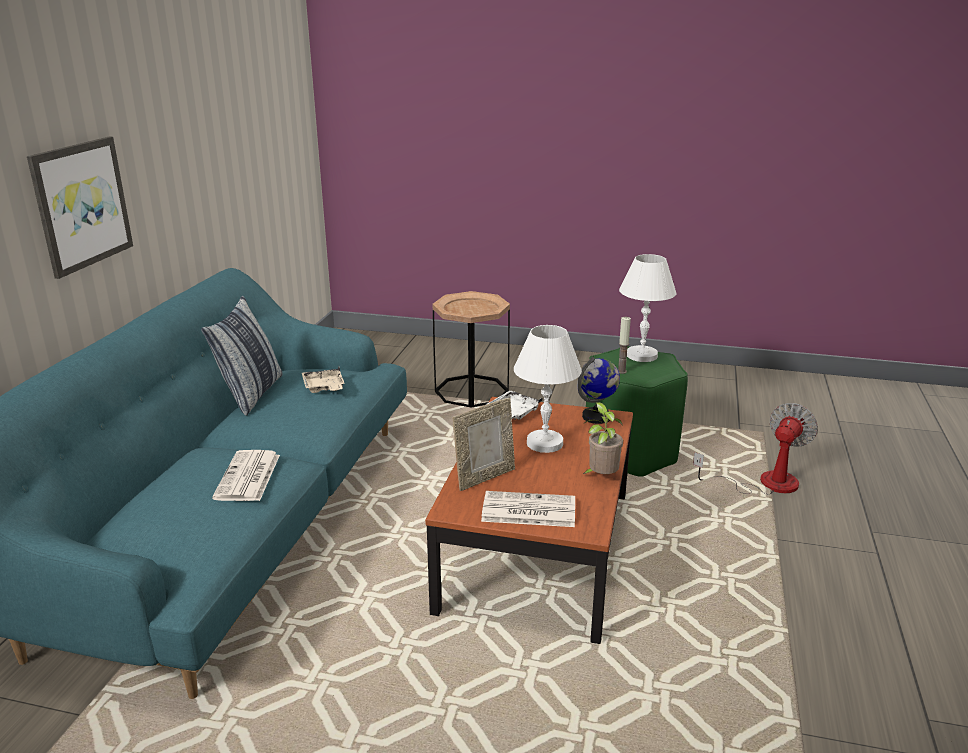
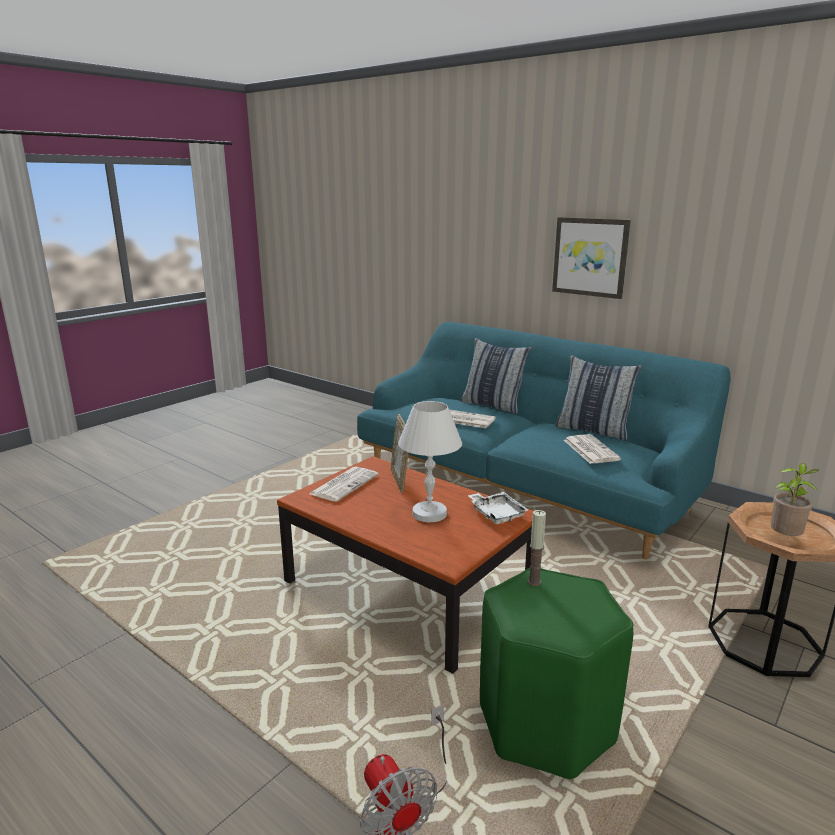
camera: 115 degrees right, 5 degrees down
beige tray [302,366,345,393] -> newspaper [564,434,621,464]
globe [577,357,620,424] -> none
potted plant [583,402,623,474] -> potted plant moved to [770,463,819,536]
white table lamp [619,254,676,362] -> none
none -> pillow [461,338,532,414]

